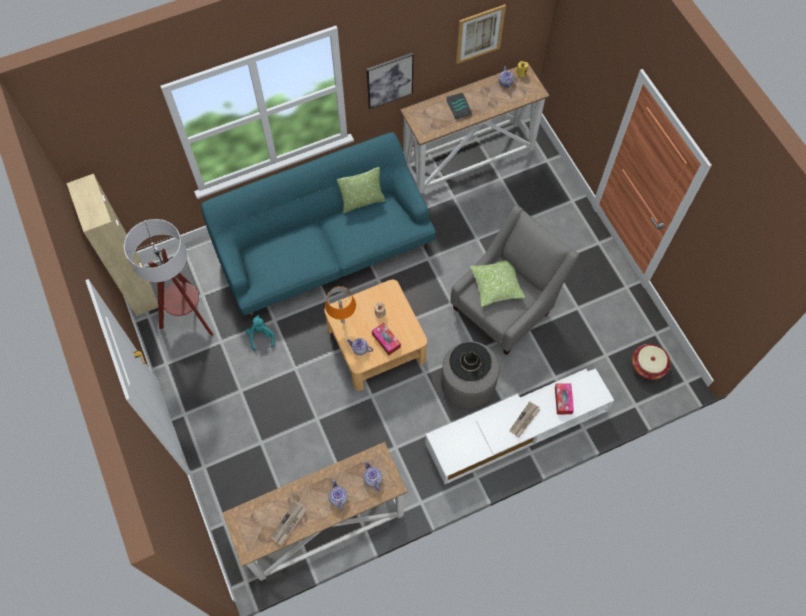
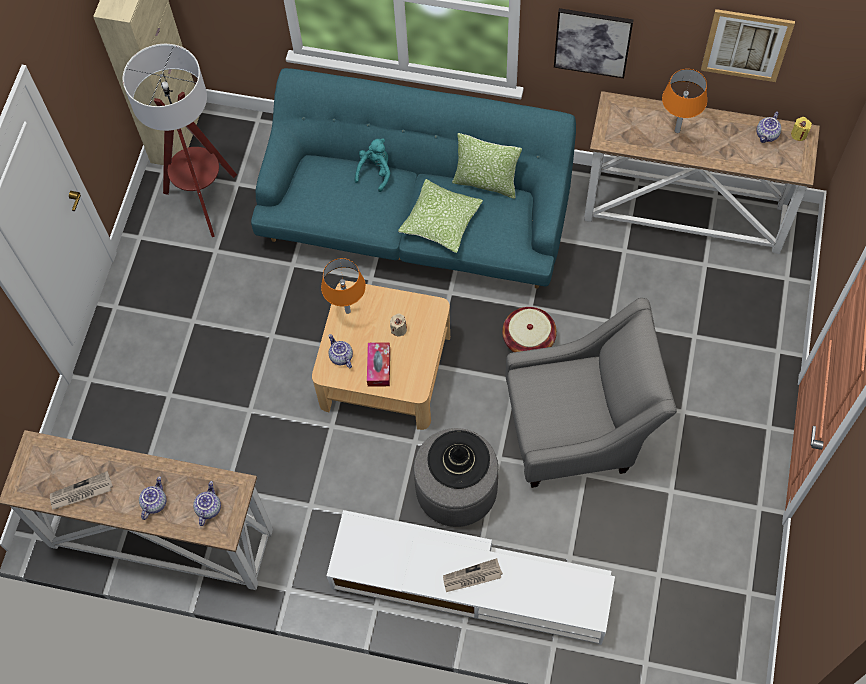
camera: 40 degrees right, 0 degrees up
turquoise plush toy [245,315,275,351] -> turquoise plush toy moved to [354,138,390,192]
book [446,93,472,119] -> orange table lamp [662,69,707,133]
pillow [470,260,525,307] -> pillow moved to [398,179,483,253]
tissue box [555,384,574,414] -> none
basket [632,344,671,380] -> basket moved to [502,307,557,352]

